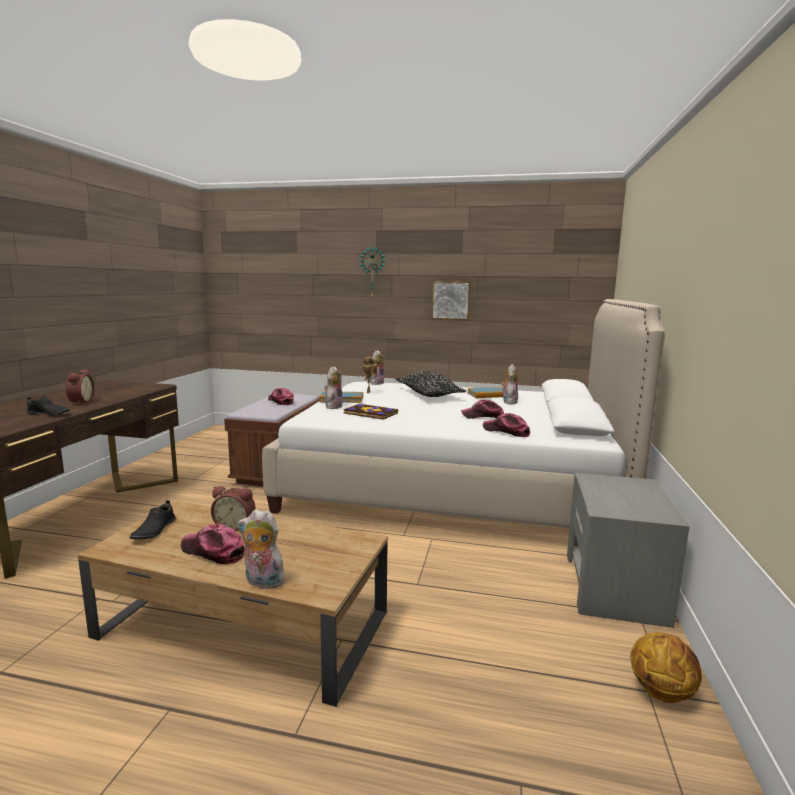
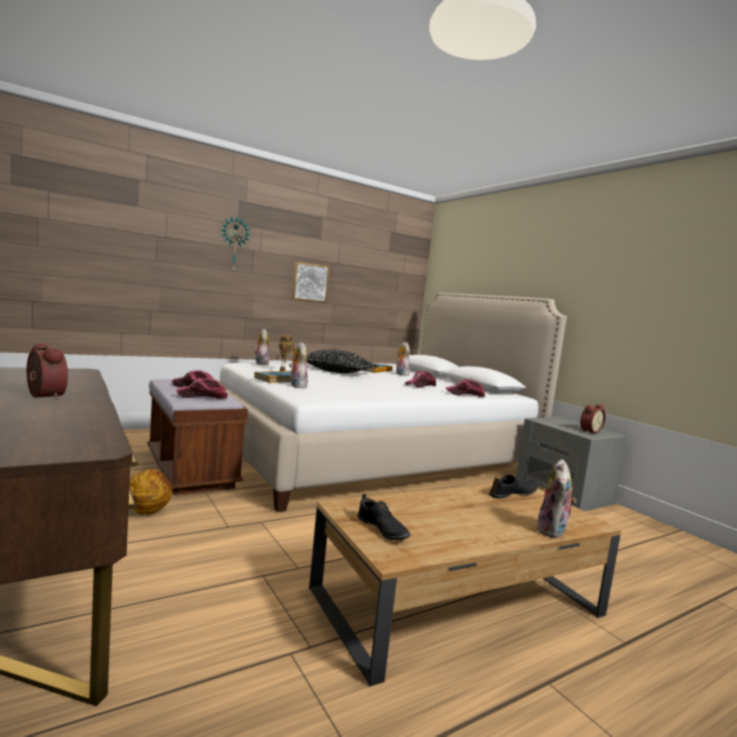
camera: 45 degrees left, 5 degrees down
black shoe [27,397,70,416] -> black shoe moved to [489,474,538,499]
cap [181,524,245,565] -> cap moved to [176,378,228,399]
alarm clock [211,486,255,531] -> alarm clock moved to [580,404,606,433]
plush toy [238,509,288,589] -> plush toy turned 45 degrees counterclockwise [537,459,577,538]
book [344,403,398,420] -> none
basketball [630,632,702,703] -> basketball moved to [130,469,172,515]

